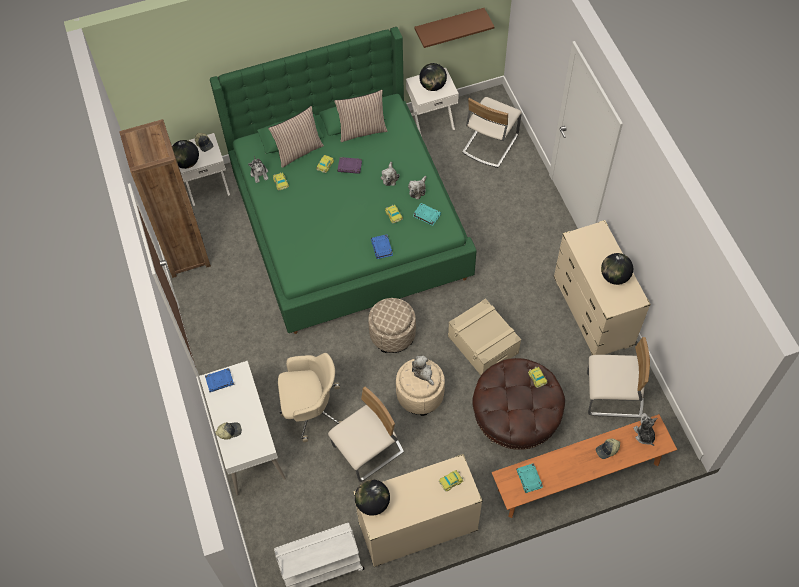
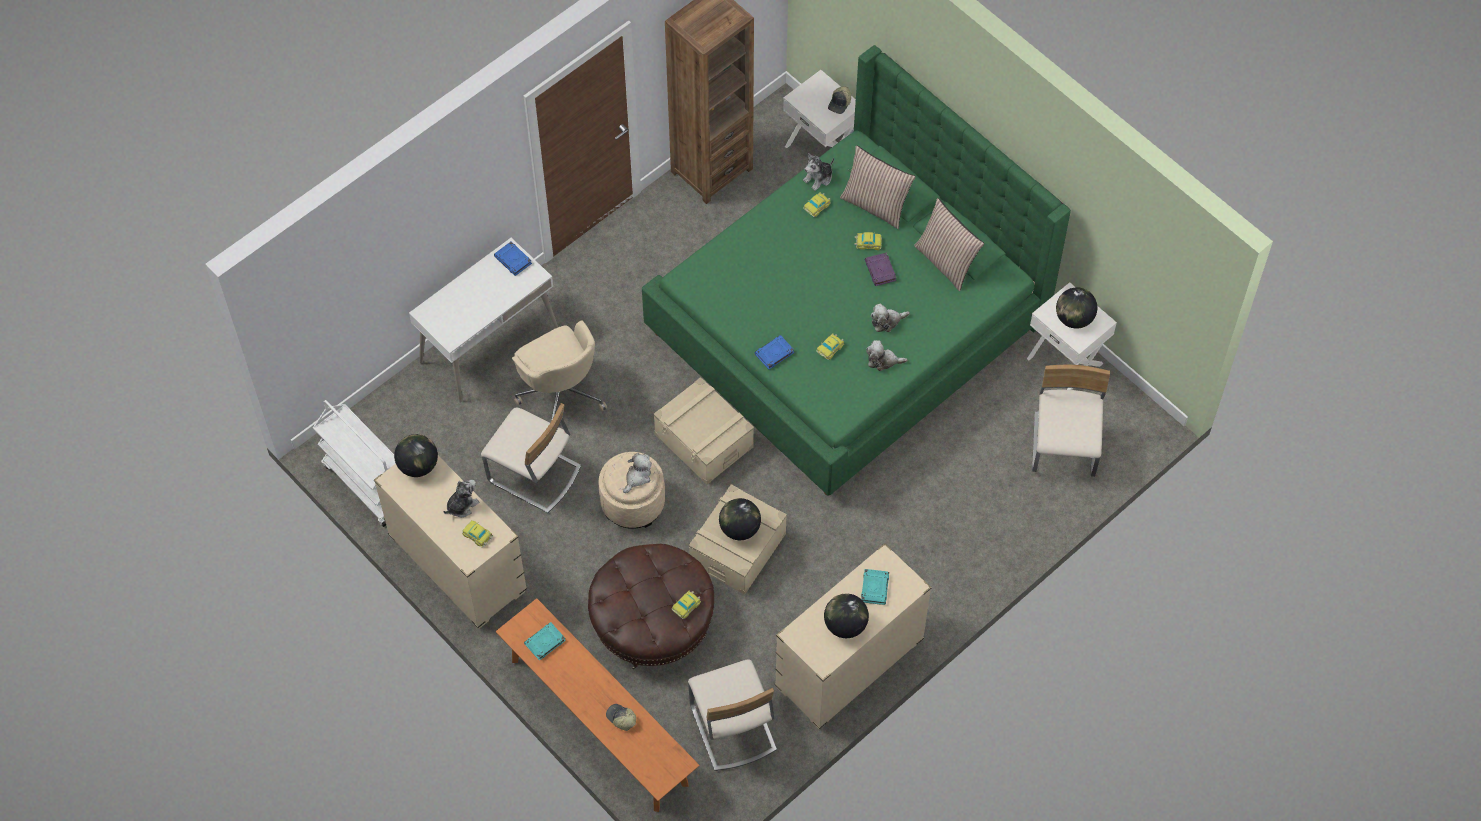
camera: 65 degrees right, 0 degrees up
globe [172,140,199,169] -> globe moved to [719,498,761,540]
cap [215,422,242,440] -> none
beige ottoman [368,298,416,353] -> beige storage box [653,377,754,485]
turquoise book [413,203,441,226] -> turquoise book moved to [861,569,889,605]
brown shelf [414,8,495,48] -> none
beige chair [462,97,522,168] -> beige chair turned 90 degrees clockwise [1032,365,1110,477]
plush toy [633,413,657,446] -> plush toy moved to [443,480,479,518]

